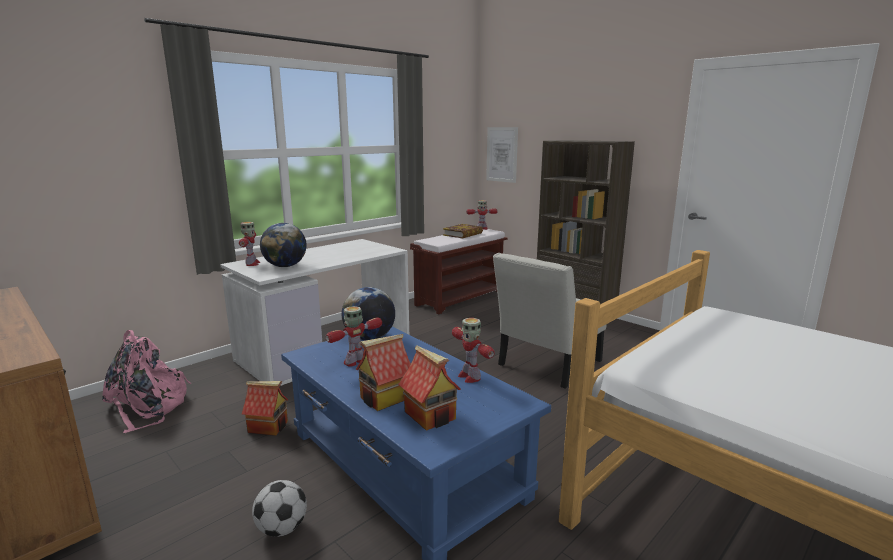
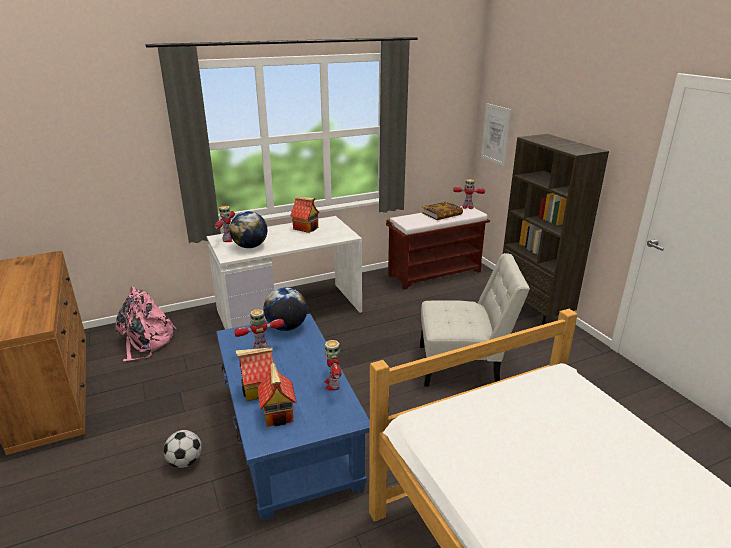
camera: 20 degrees right, 10 degrees up
toy house [242,381,288,436] -> toy house moved to [290,196,319,233]
white chair [493,253,607,389] -> white chair turned 150 degrees counterclockwise [420,253,530,386]

